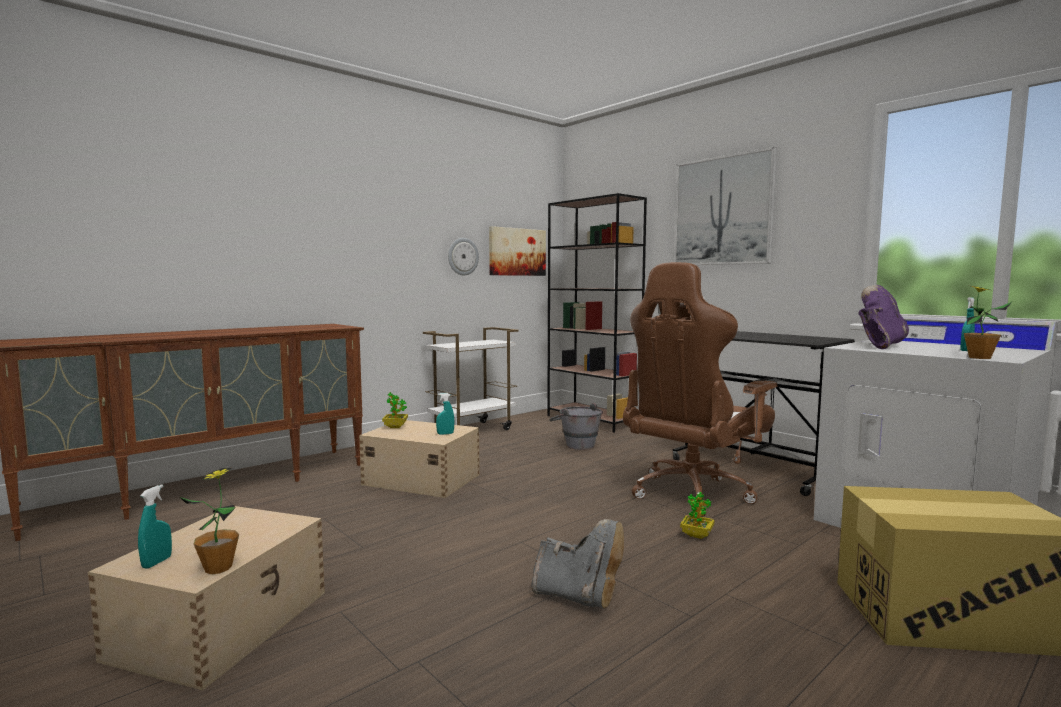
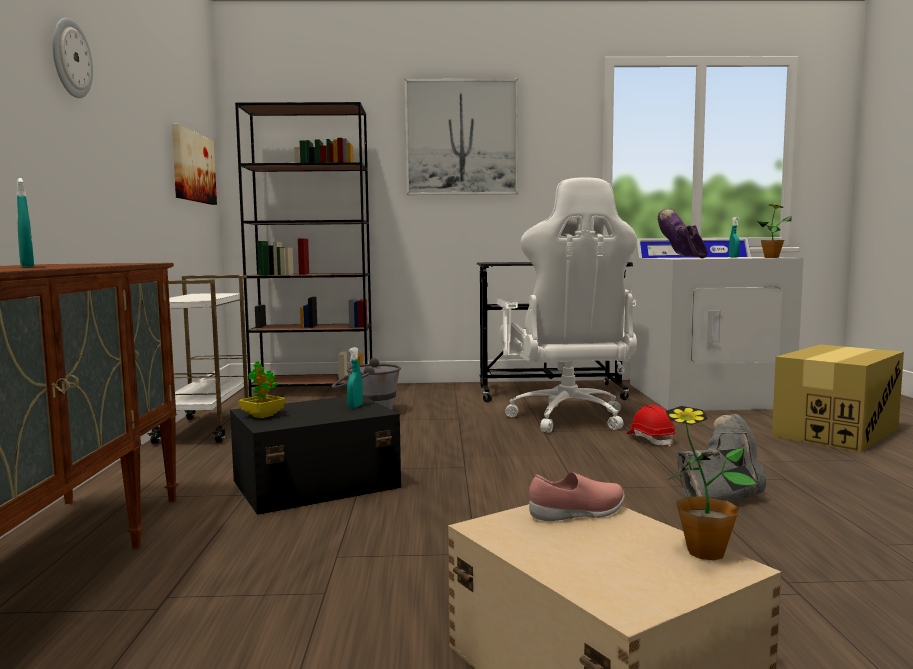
camera: 50 degrees left, 0 degrees up
turquoise spray bottle [138,484,172,569] -> turquoise spray bottle moved to [17,178,34,267]
beige storage box [359,420,480,498] -> black storage box [230,396,401,515]
wall clock [448,238,479,275] -> wall clock moved to [52,18,93,98]
brown office chair [623,262,778,516] -> white office chair [497,177,637,433]
potted plant [680,492,714,539] -> red hard hat [626,405,676,446]
none -> pink shoe [529,472,625,521]

